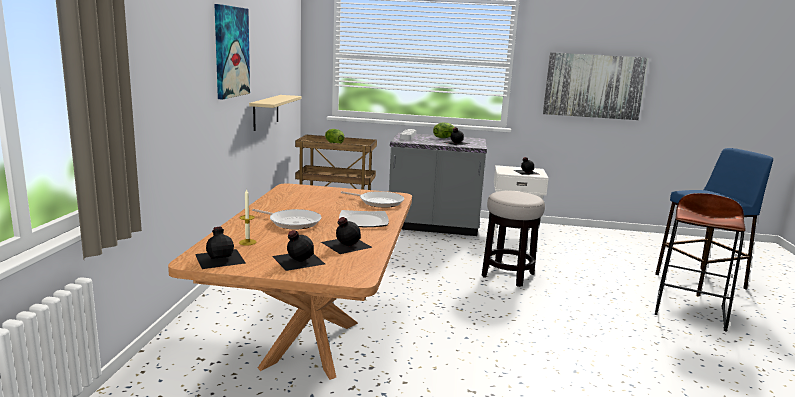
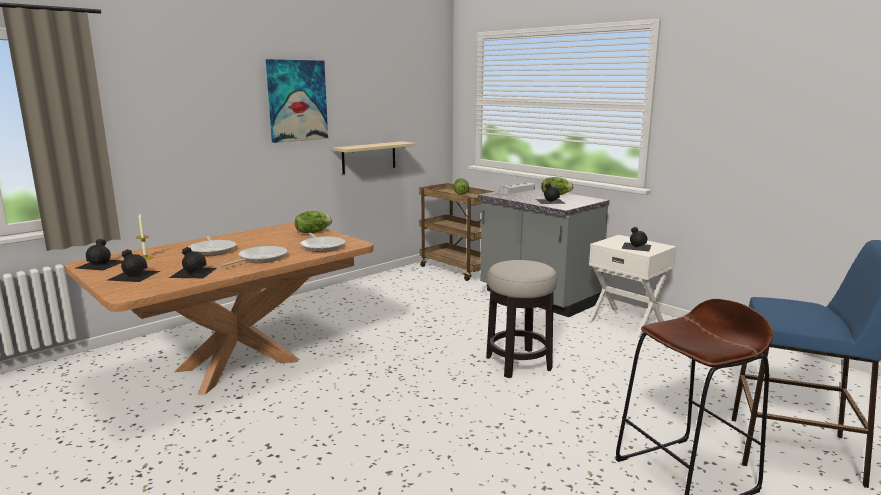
camera: 40 degrees right, 0 degrees up
plate [339,210,389,227] -> frying pan [220,246,287,267]
picture [543,53,649,120] -> none
none -> lettuce [295,211,332,233]

